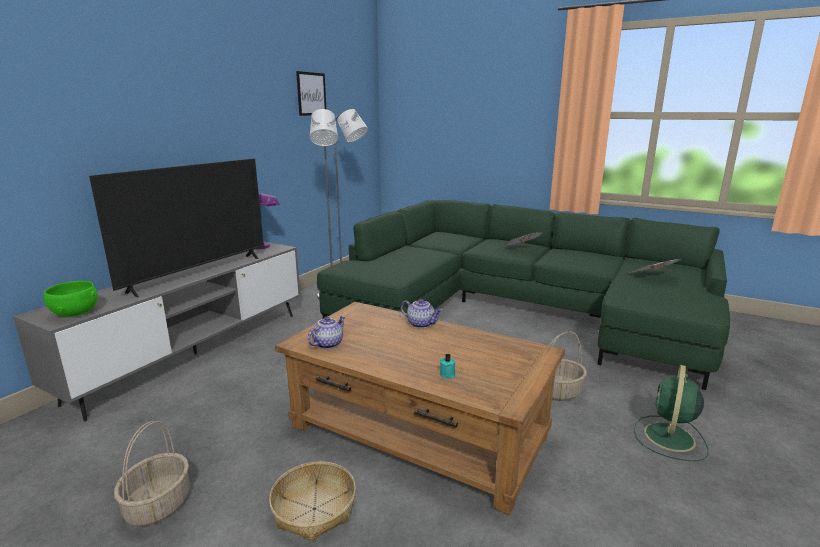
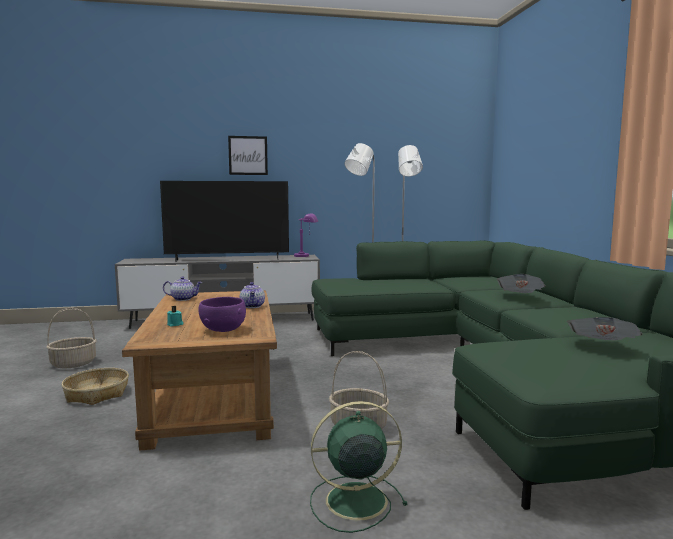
camera: 50 degrees right, 10 degrees down
green bowl [43,281,98,316] -> none
picture [296,71,326,116] -> picture moved to [228,136,268,175]
none -> purple bowl [198,297,246,332]

